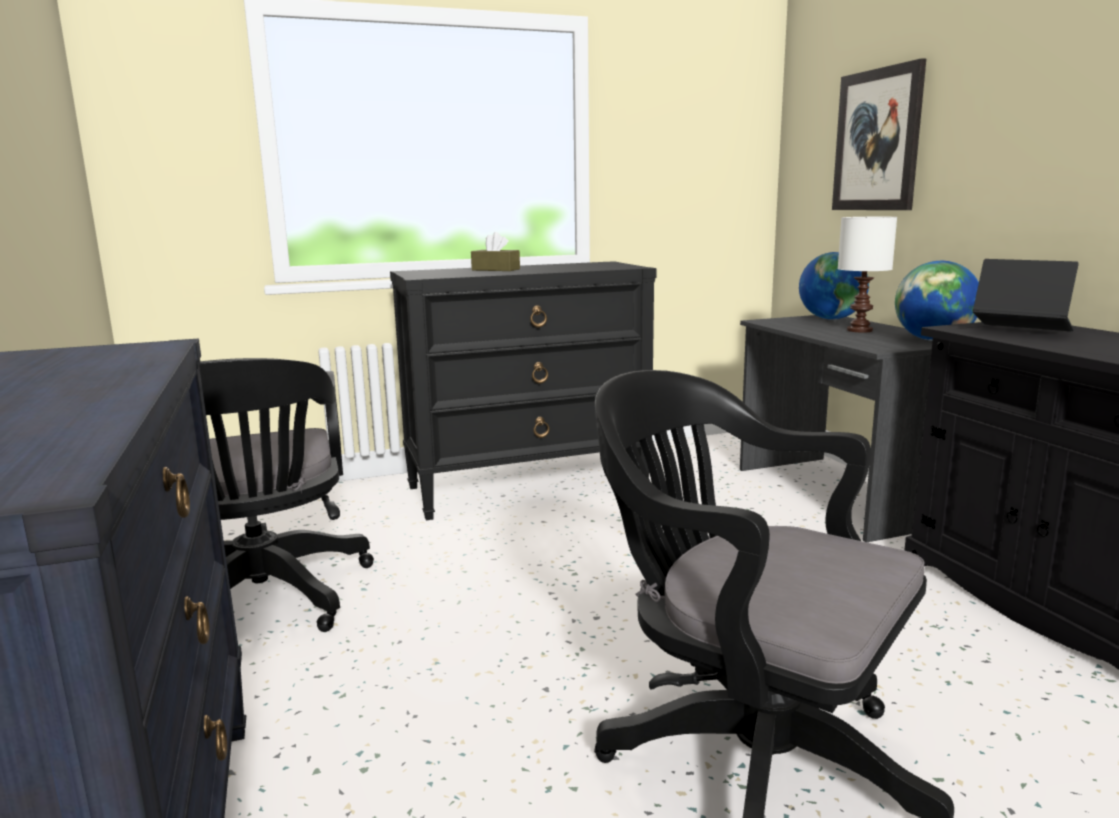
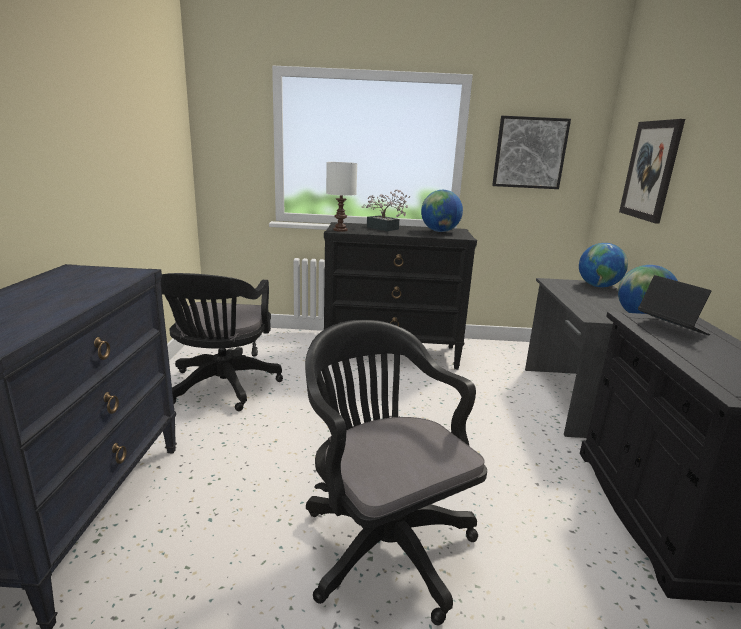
camera: 20 degrees right, 5 degrees up
brown tissue box [471,232,520,271] -> potted plant [362,190,410,231]
white table lamp [838,217,897,333] -> white table lamp moved to [326,162,357,232]
none -> globe [421,190,463,232]
none -> picture [492,116,571,189]

